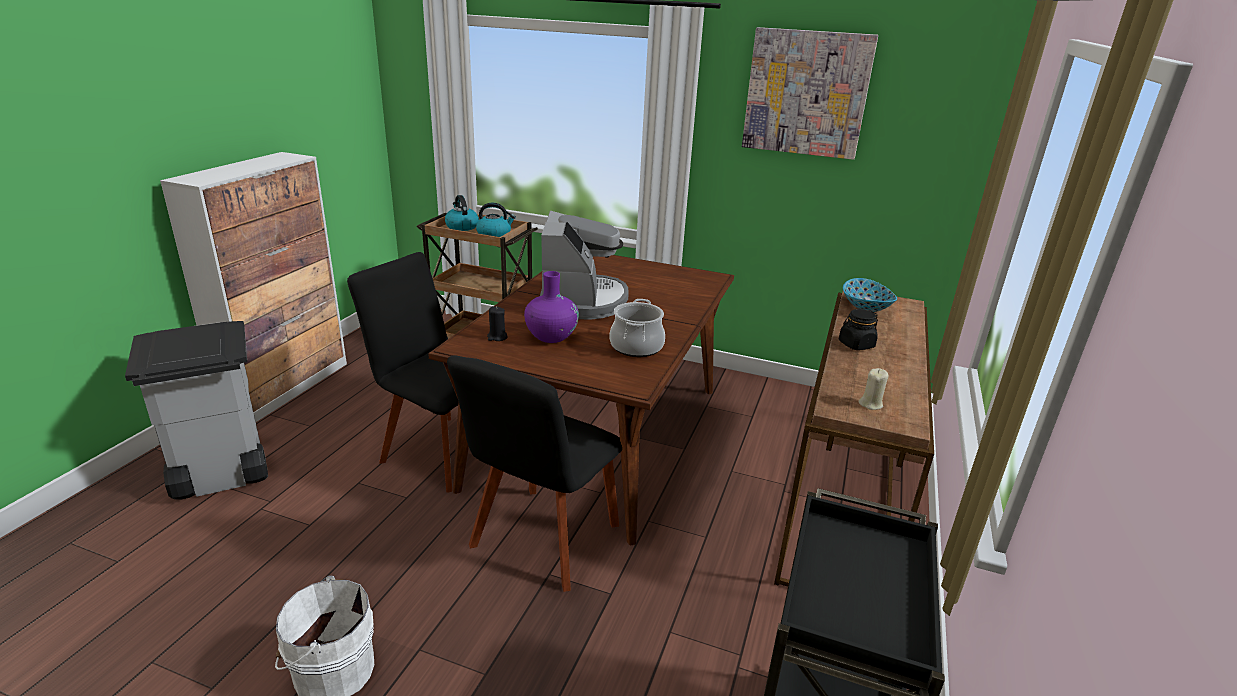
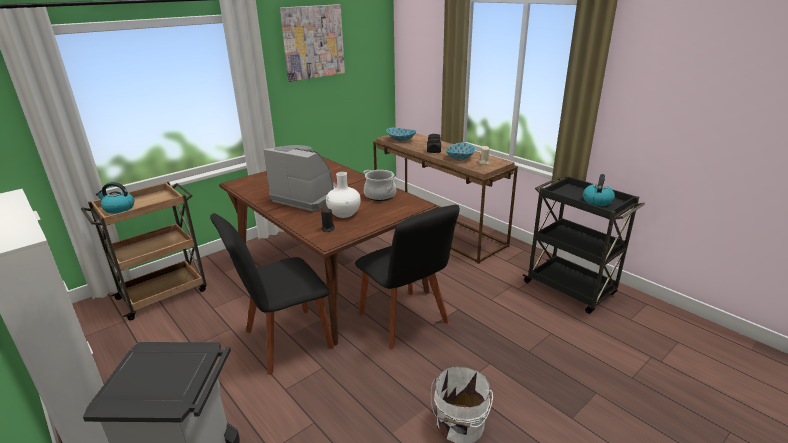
camera: 60 degrees left, 0 degrees up
kettle [476,203,516,237] -> kettle moved to [583,174,615,206]
purple vase [524,271,579,343] -> white vase [326,172,361,218]
none -> bowl [445,143,475,161]

